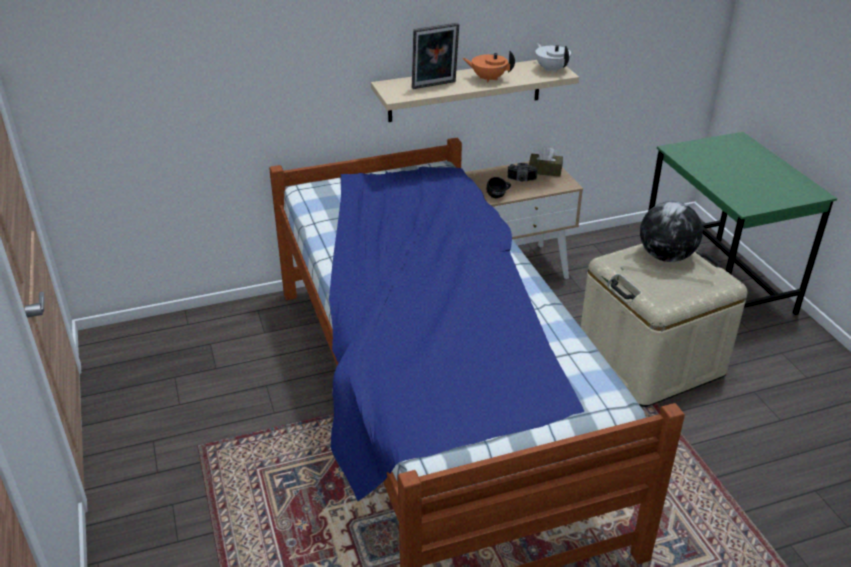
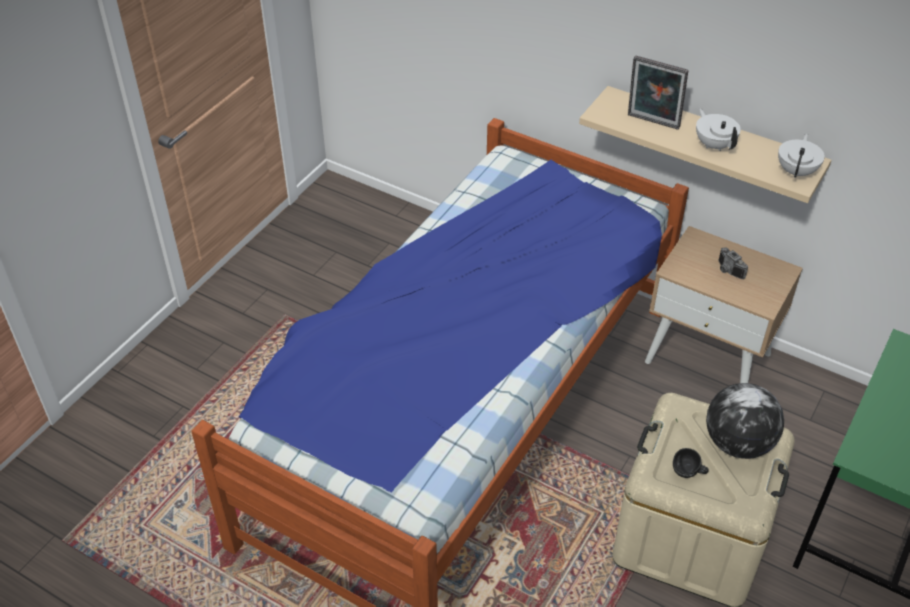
camera: 50 degrees right, 10 degrees up
orange teapot [462,51,515,83] -> white teapot [696,108,741,151]
black mug [486,177,511,198] -> black mug moved to [673,448,709,478]
brown tissue box [529,146,563,176] -> none

